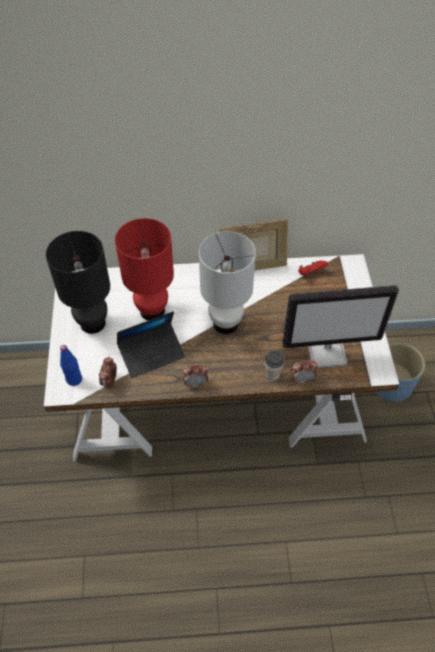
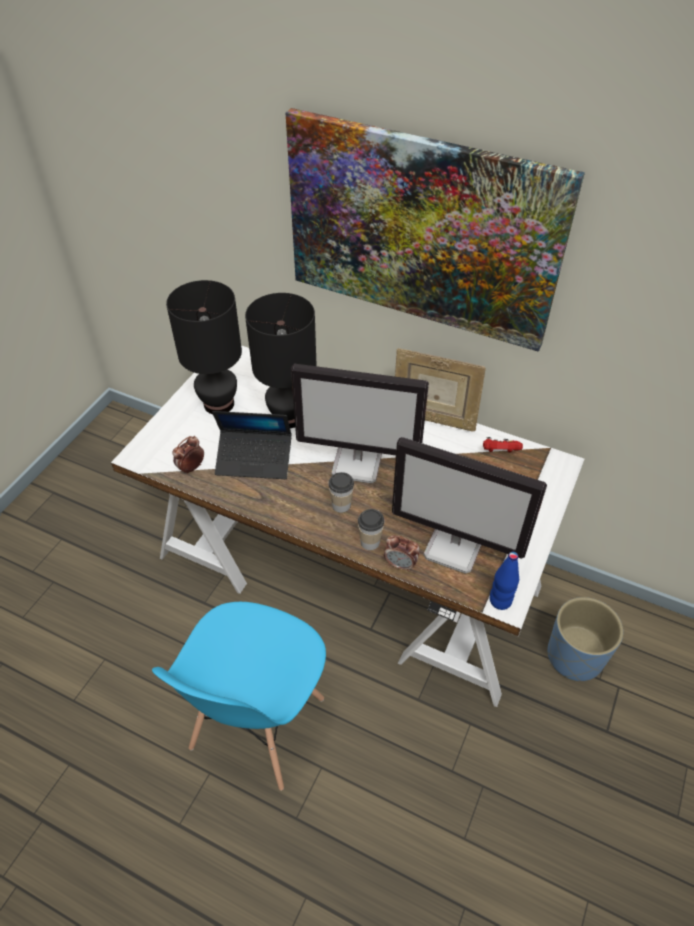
camera: 30 degrees right, 5 degrees down
blue bottle [60,345,82,386] -> blue bottle moved to [490,552,519,610]
red table lamp [115,218,174,320] -> black table lamp [245,293,317,428]
alarm clock [183,364,208,388] -> none
white table lamp [199,231,256,334] -> monitor [291,364,429,484]
none -> blue chair [152,602,326,791]
none -> picture [286,108,585,352]
none -> cup [328,472,354,513]

